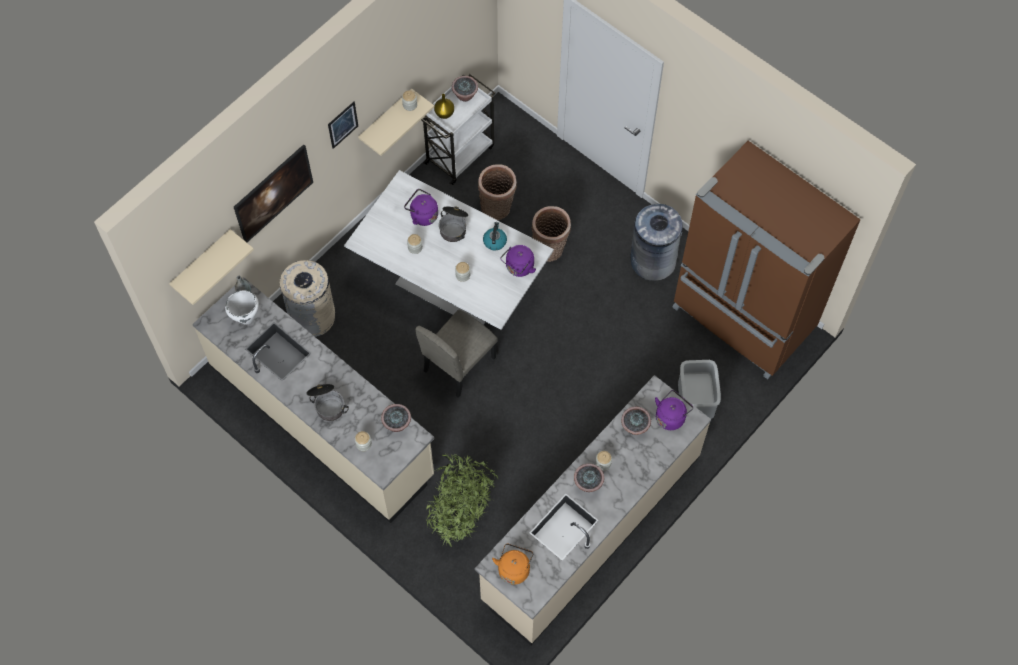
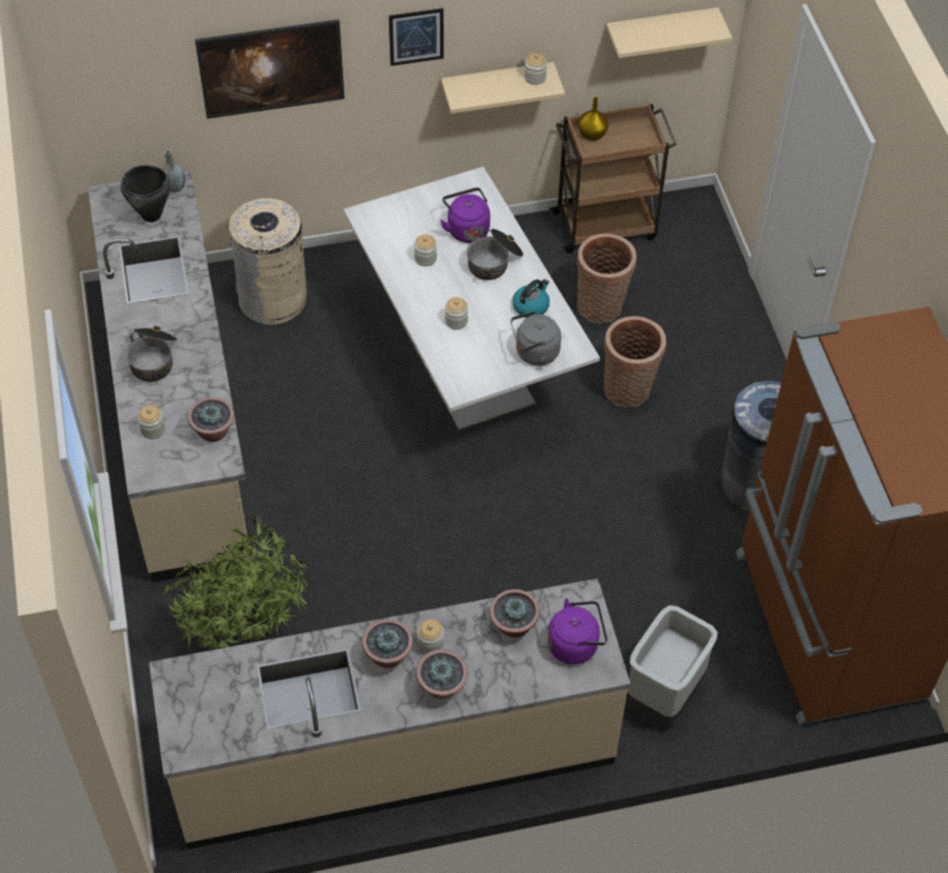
camera: 35 degrees right, 10 degrees down
beige shelf [169,229,254,305] -> beige shelf moved to [606,7,732,58]
white cooking pot [225,291,259,325] -> black cooking pot [121,165,171,222]
beige chair [415,310,498,398] -> none
white cart [421,74,495,185] -> brown cart [550,104,677,253]
potted plant [452,76,478,102] -> potted plant moved to [416,650,468,699]
orange kettle [492,544,533,585] -> none
purple kettle [500,245,536,277] -> grey kettle [511,311,561,366]

